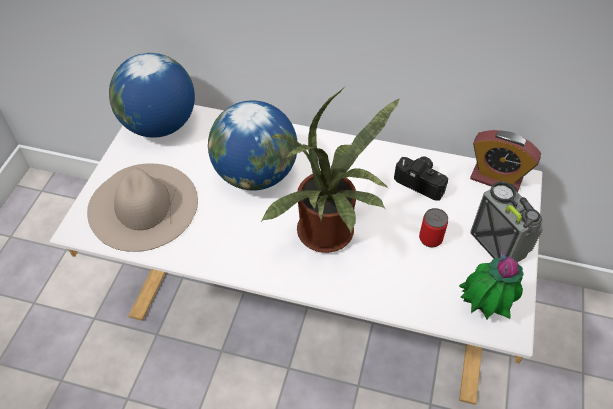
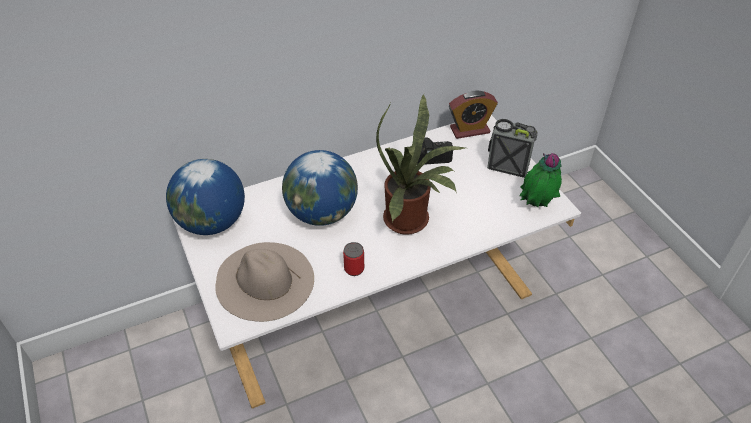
camera: 40 degrees left, 5 degrees down
can [419,208,448,247] -> can moved to [343,242,364,276]

